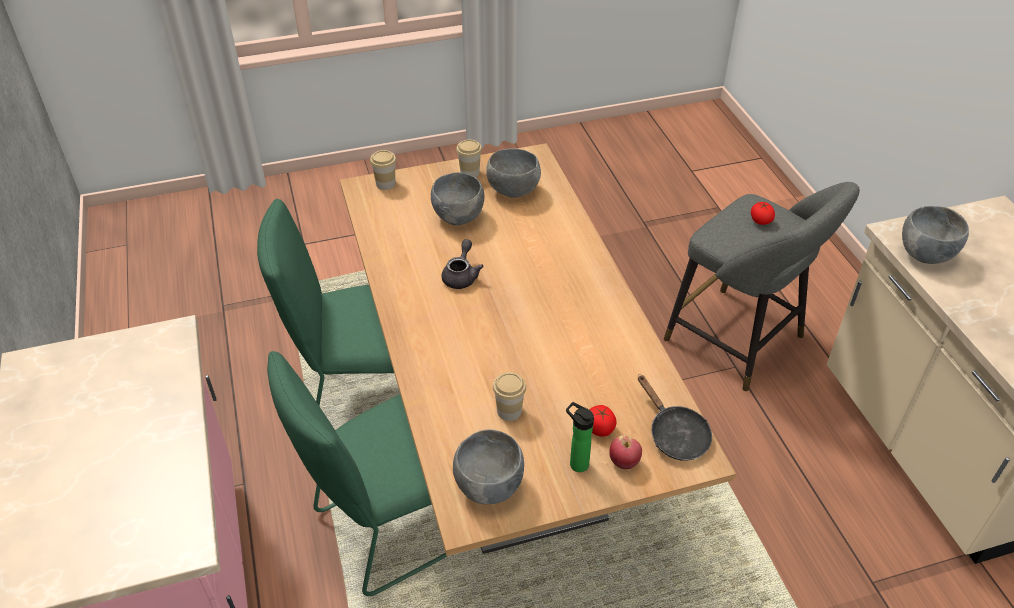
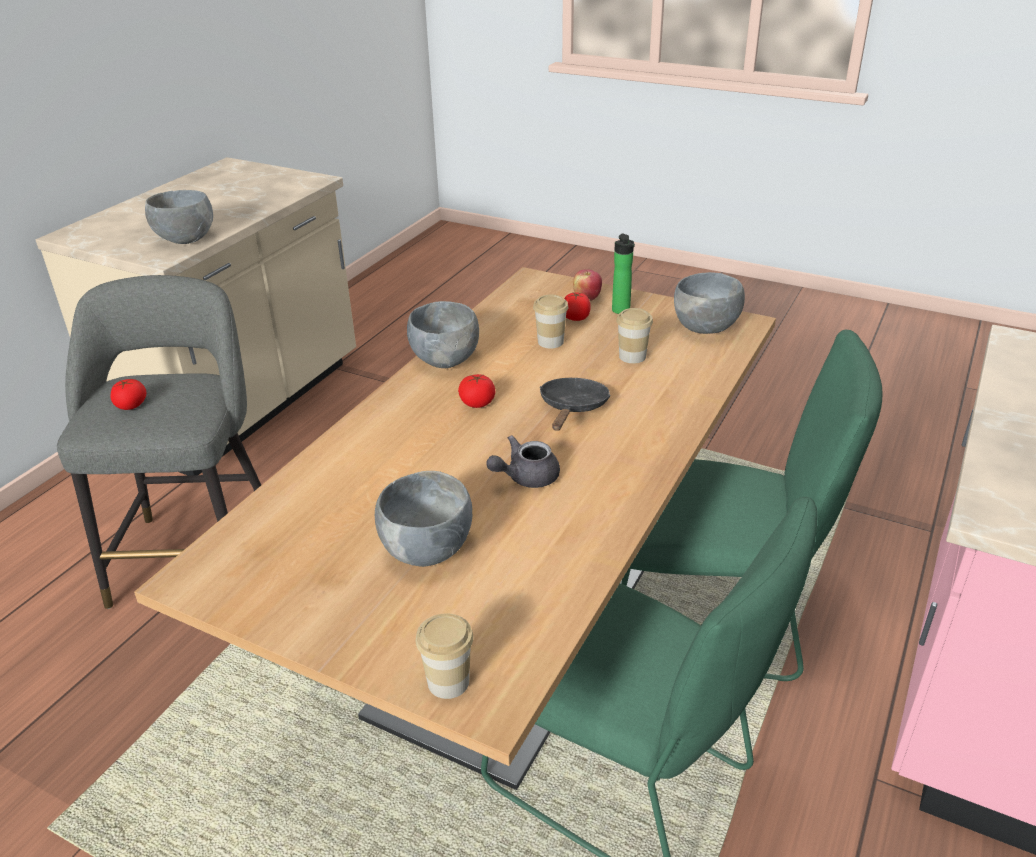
camera: 135 degrees left, 10 degrees down
cup [456,139,482,177] -> cup moved to [533,294,568,349]
grey bowl [486,148,541,198] -> grey bowl moved to [407,301,479,368]
black frying pan [638,375,712,461] -> black frying pan moved to [540,378,611,431]
none -> tomato [458,374,495,408]

